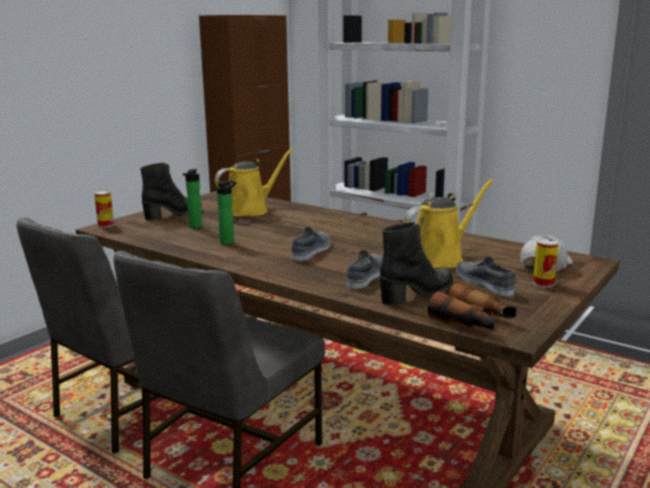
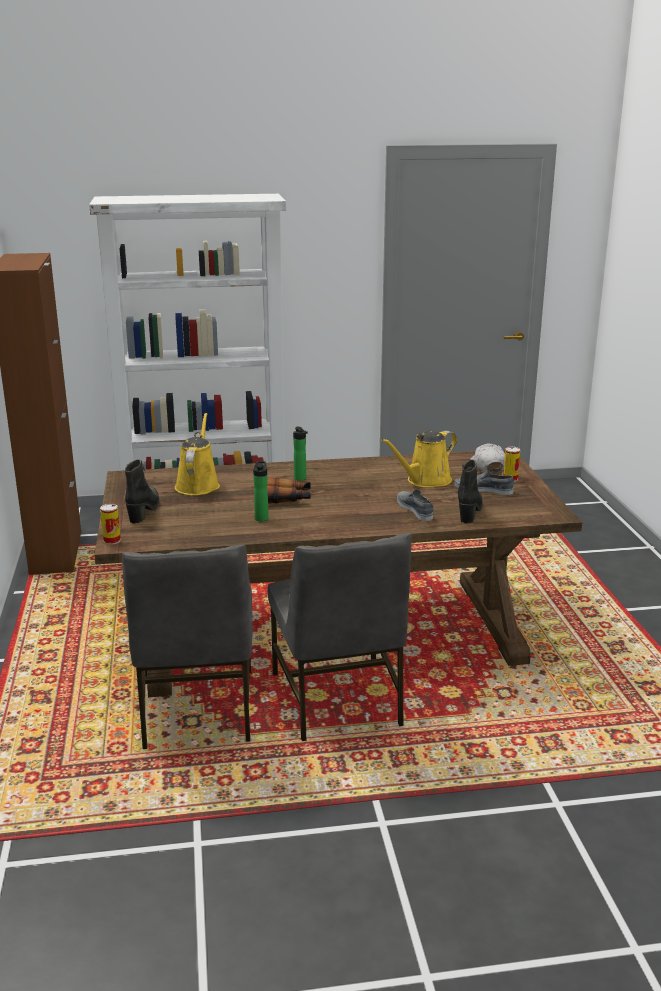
camera: 45 degrees left, 5 degrees up
bottle [183,169,203,228] -> bottle moved to [293,427,308,481]
grey shoe [291,227,330,261] -> none
yellow watering can [404,179,494,268] -> yellow watering can turned 135 degrees counterclockwise [381,430,457,488]
binoculars [428,283,517,330] -> binoculars moved to [267,477,311,504]

